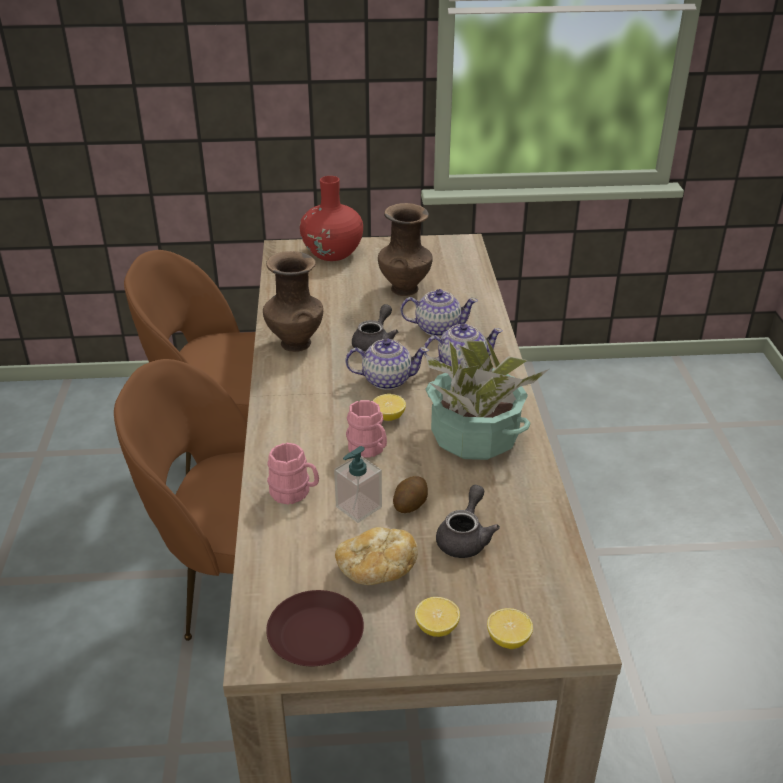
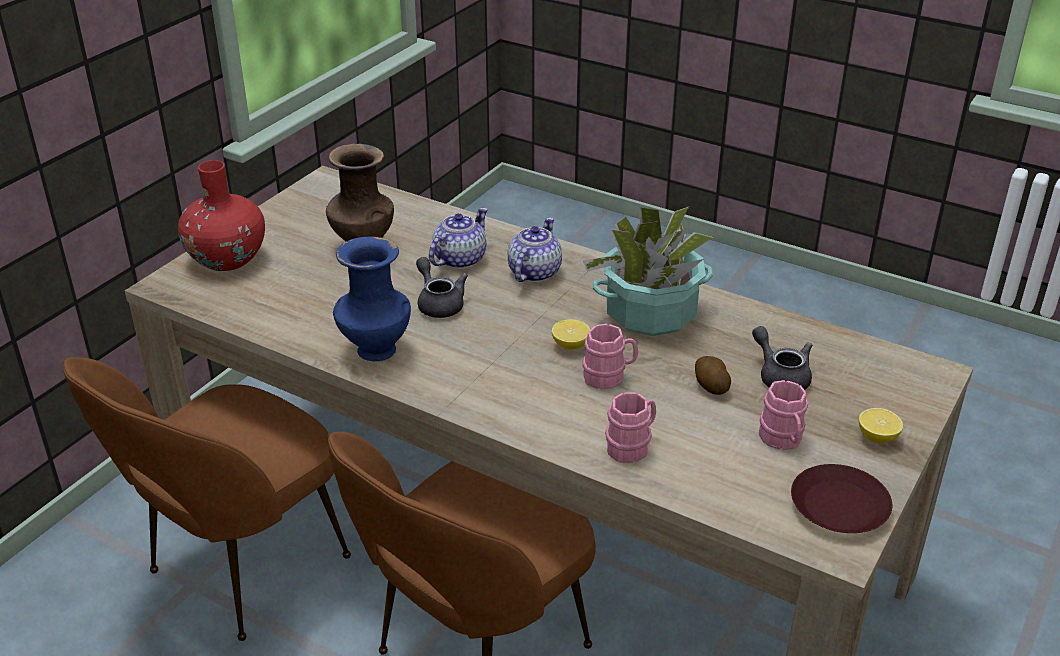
camera: 55 degrees left, 0 degrees up
brown vase [263,251,323,352] -> blue vase [333,237,411,361]
soap dispenser [334,446,382,523] -> none
bread [335,527,418,585] -> pink mug [759,380,808,450]
teapot [345,339,429,390] -> none
lemon [487,608,533,649] -> none

